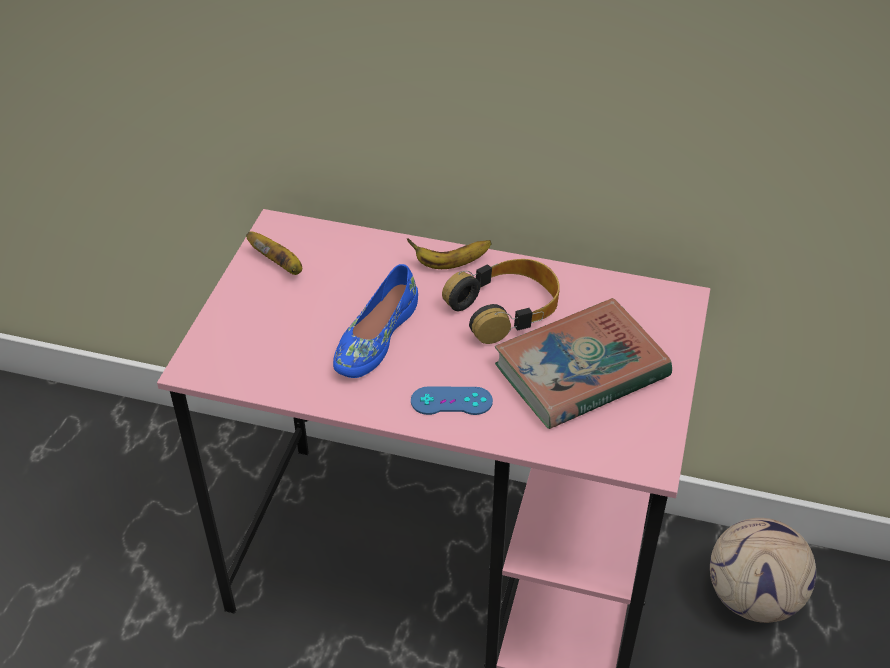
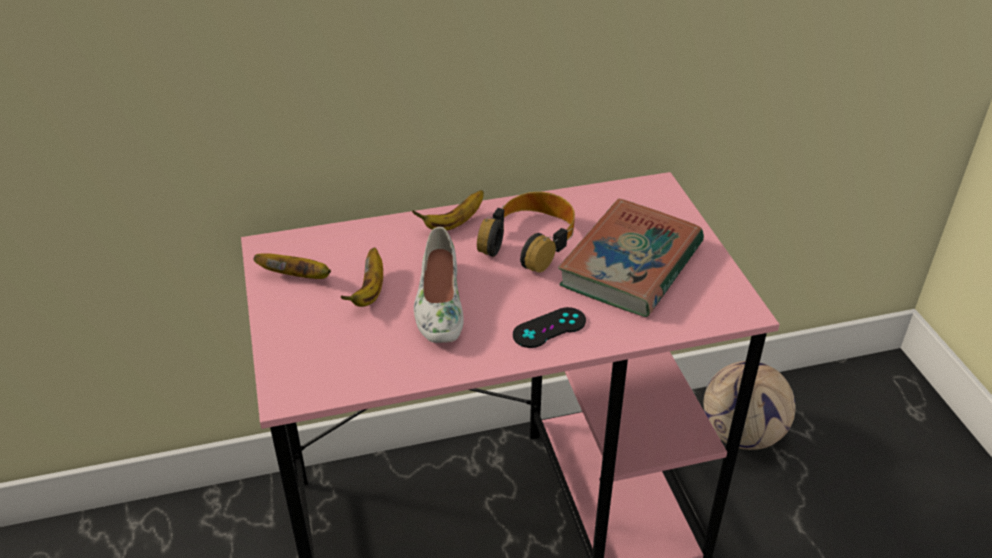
camera: 30 degrees left, 5 degrees down
blue shoe [333,264,418,378] -> white shoe [414,227,464,343]
blue game controller [411,387,493,415] -> black game controller [513,307,586,348]
none -> banana [341,247,383,307]

